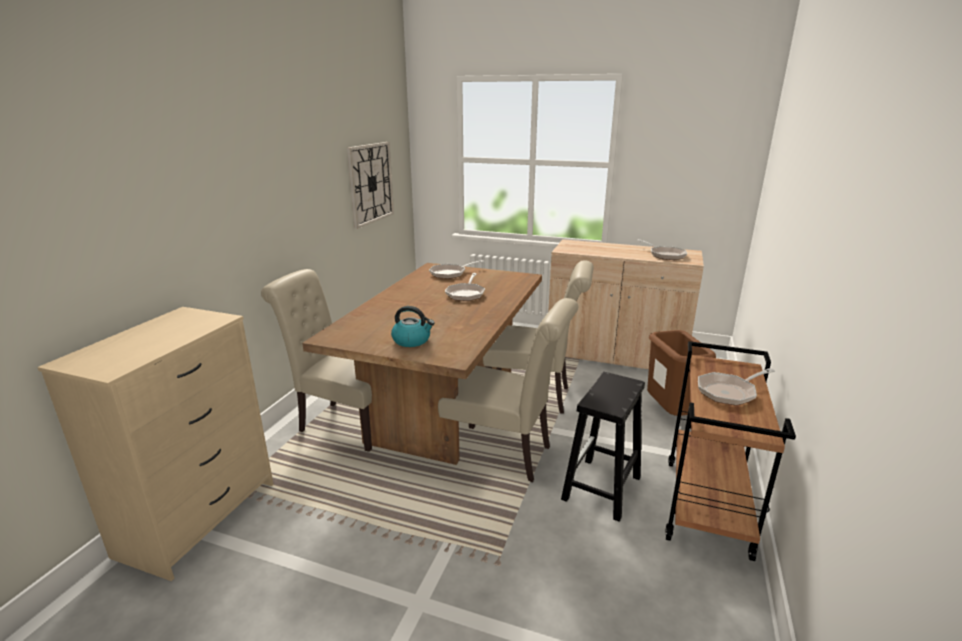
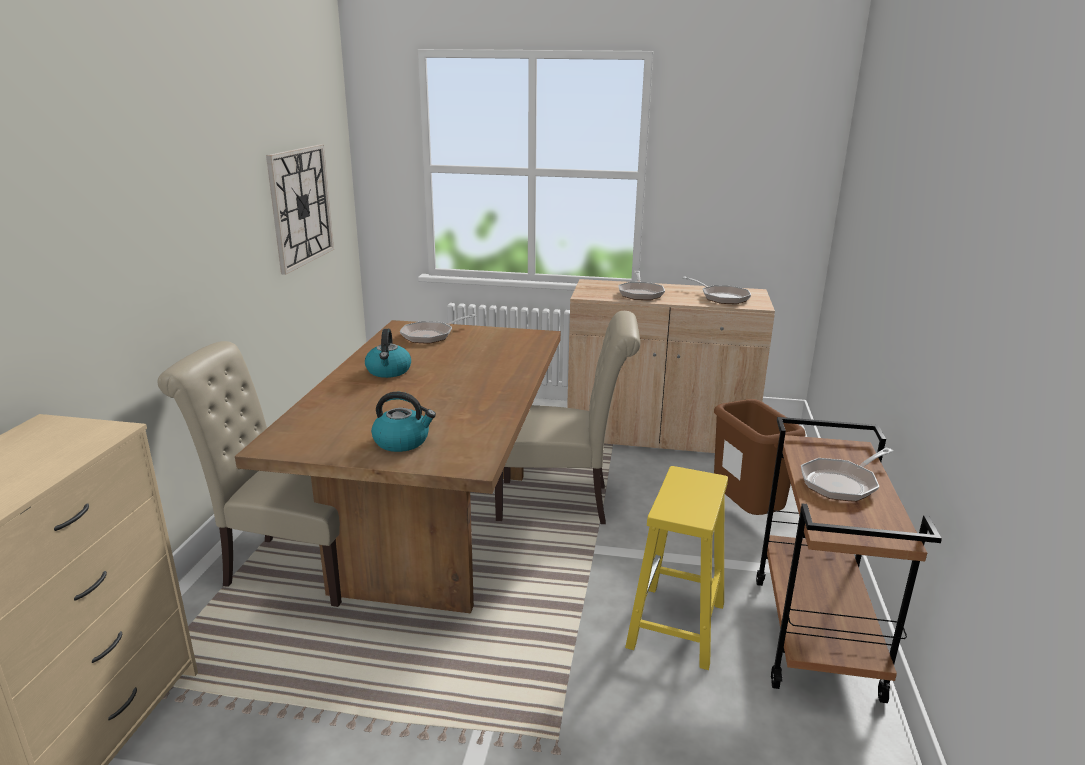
camera: 10 degrees left, 0 degrees up
beige chair [438,298,578,483] -> none
frying pan [445,273,485,301] -> frying pan moved to [618,271,665,300]
black stool [561,372,645,522] -> yellow stool [625,466,728,670]
none -> kettle [365,329,411,378]

